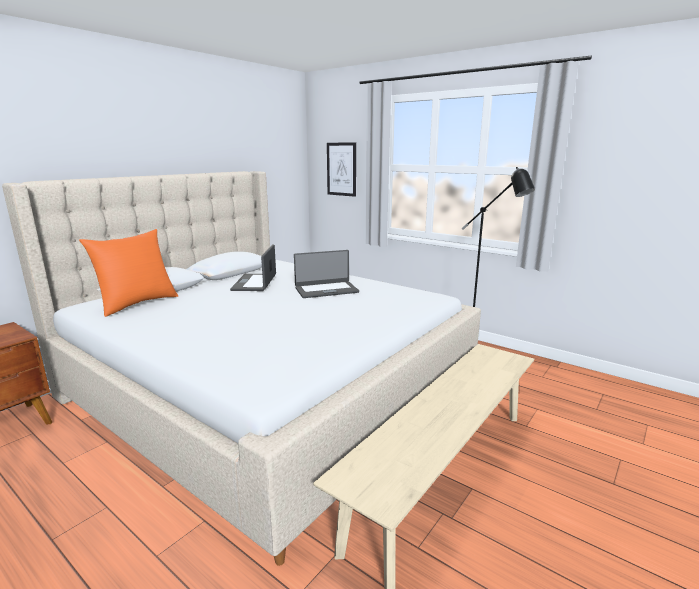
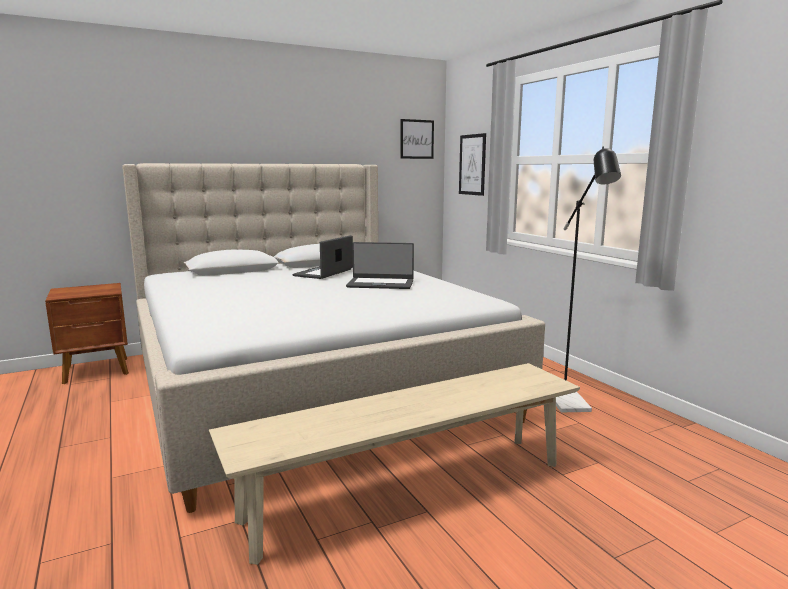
camera: 25 degrees right, 5 degrees down
orange pillow [79,229,178,317] -> none
none -> picture [400,119,434,159]

